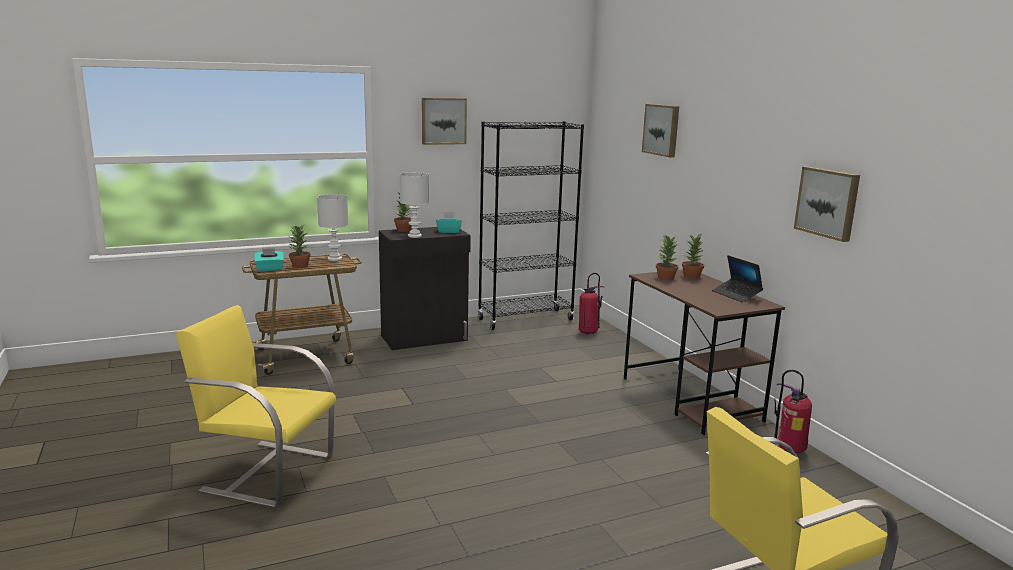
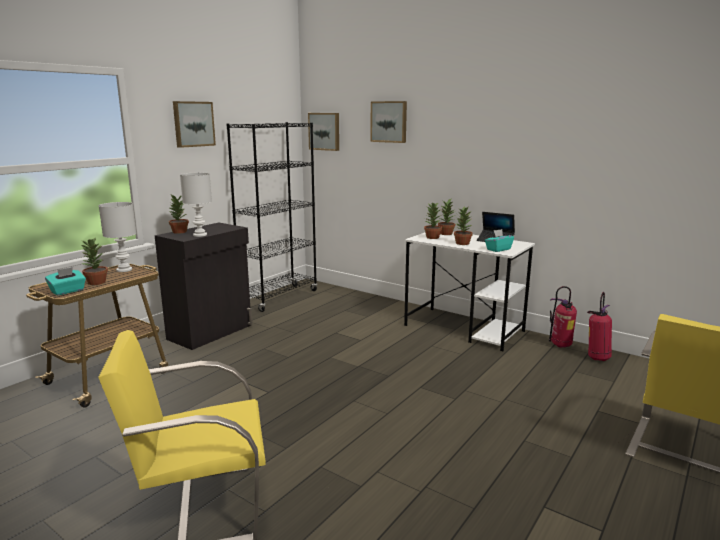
camera: 30 degrees left, 0 degrees up
turquoise tissue box [436,212,462,233] -> turquoise tissue box moved to [485,229,514,252]
fire extinguisher [579,273,605,335] -> fire extinguisher moved to [587,292,612,361]
brown desk [624,269,785,435] -> white desk [404,232,535,351]
picture [794,166,860,242] -> picture moved to [308,113,339,151]
none -> potted plant [454,207,473,245]

